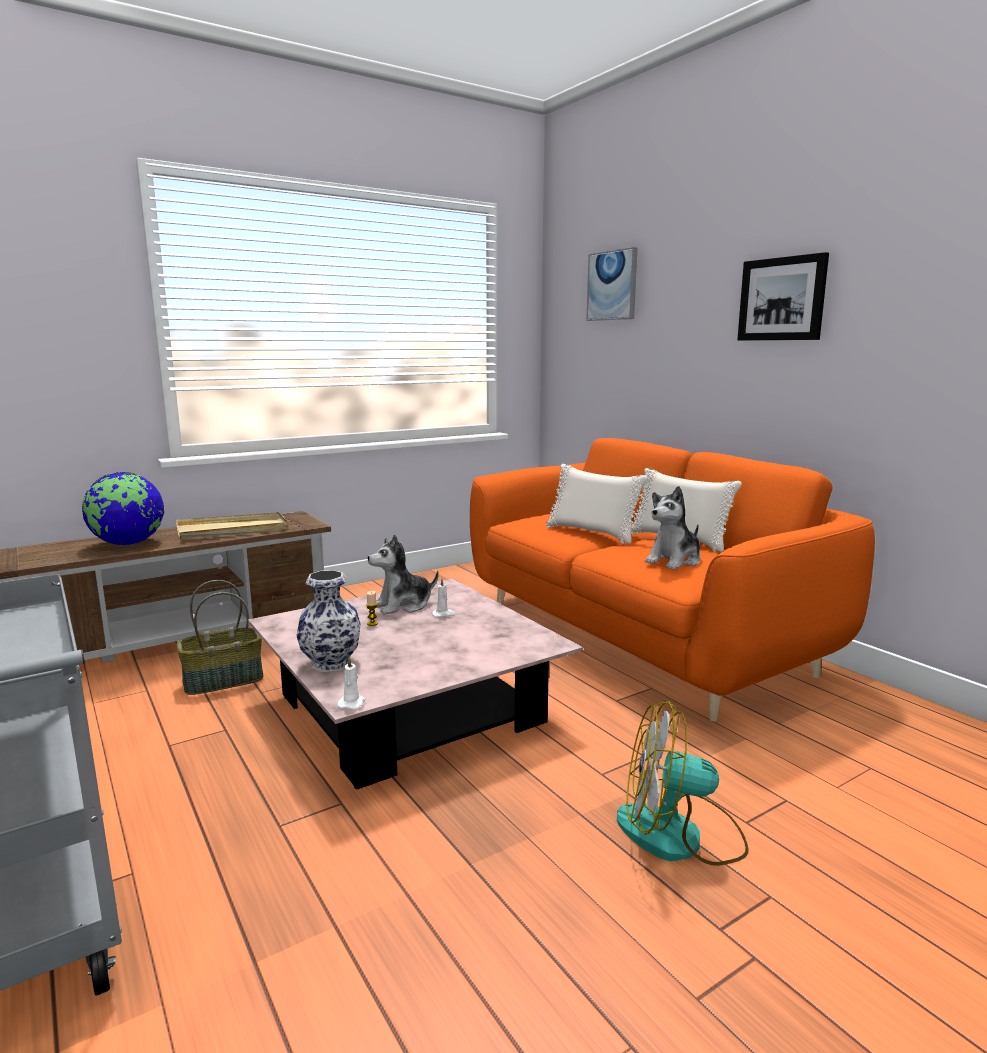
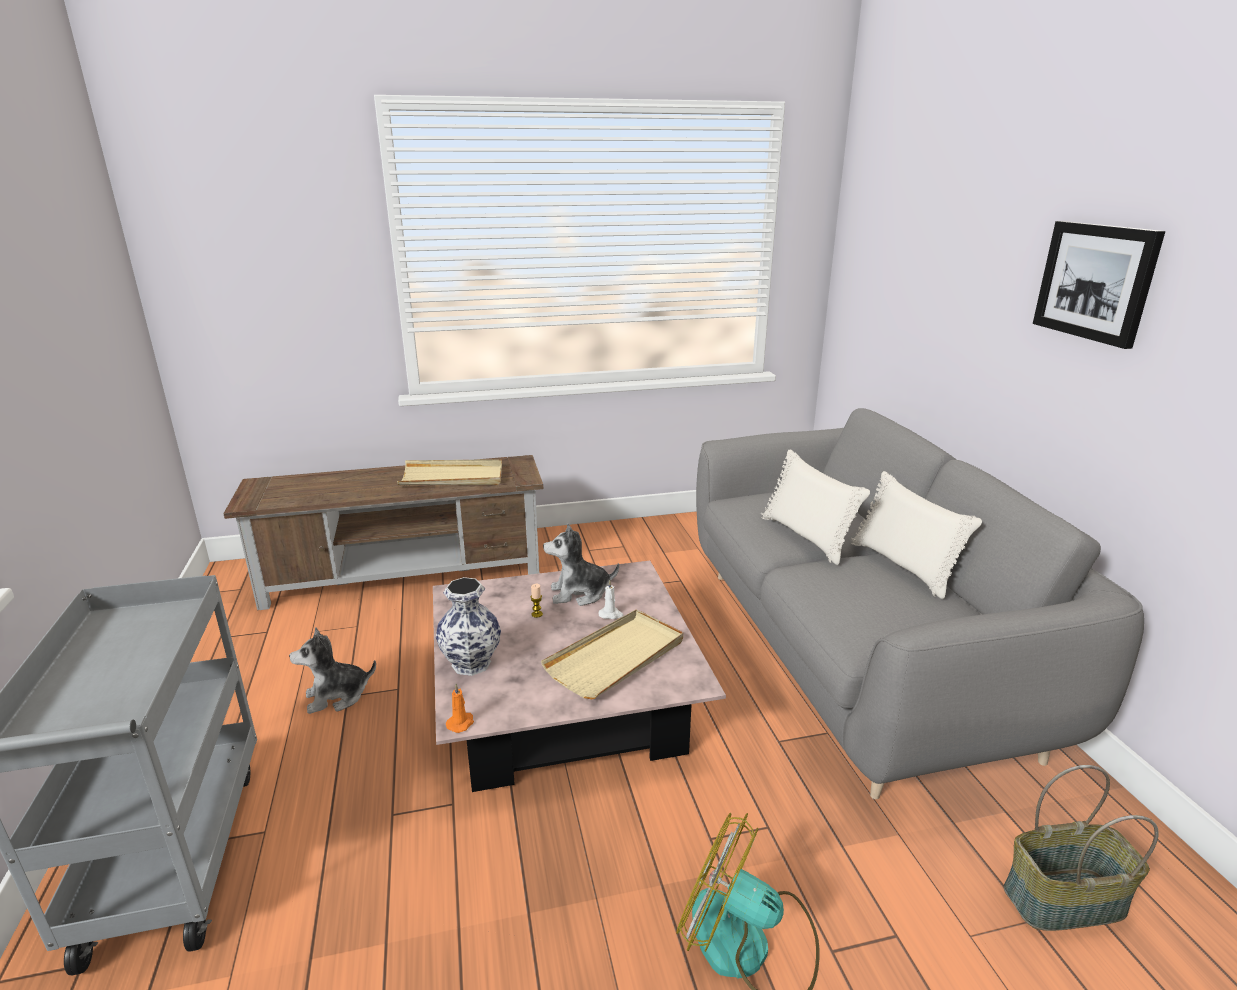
camera: 20 degrees right, 10 degrees up
globe [82,472,164,545] -> none
basket [176,580,263,695] -> basket moved to [1004,765,1159,931]
white candle [337,656,365,709] -> orange candle [446,684,474,733]
orange sofa [470,438,875,721] -> grey sofa [696,408,1144,799]
picture [586,247,638,321] -> none
plush toy [645,486,701,570] -> plush toy moved to [289,627,376,714]
none -> beige tray [541,609,683,699]

